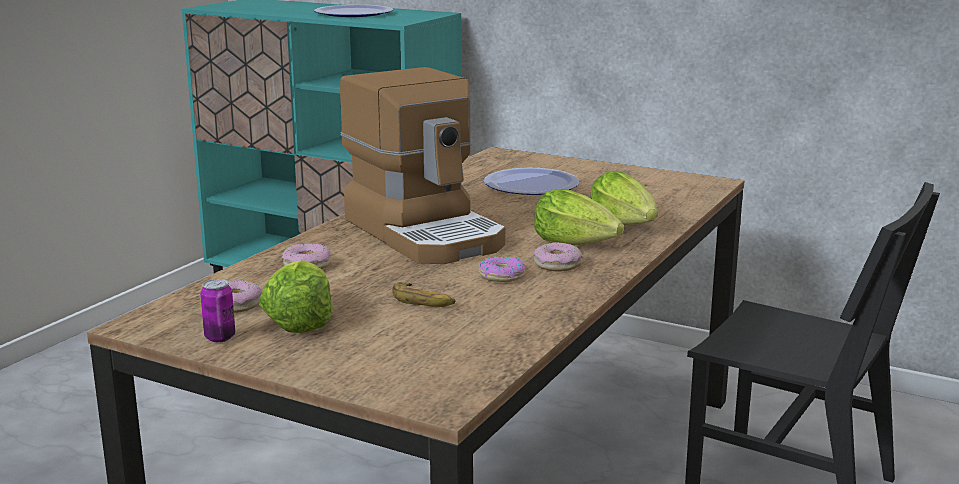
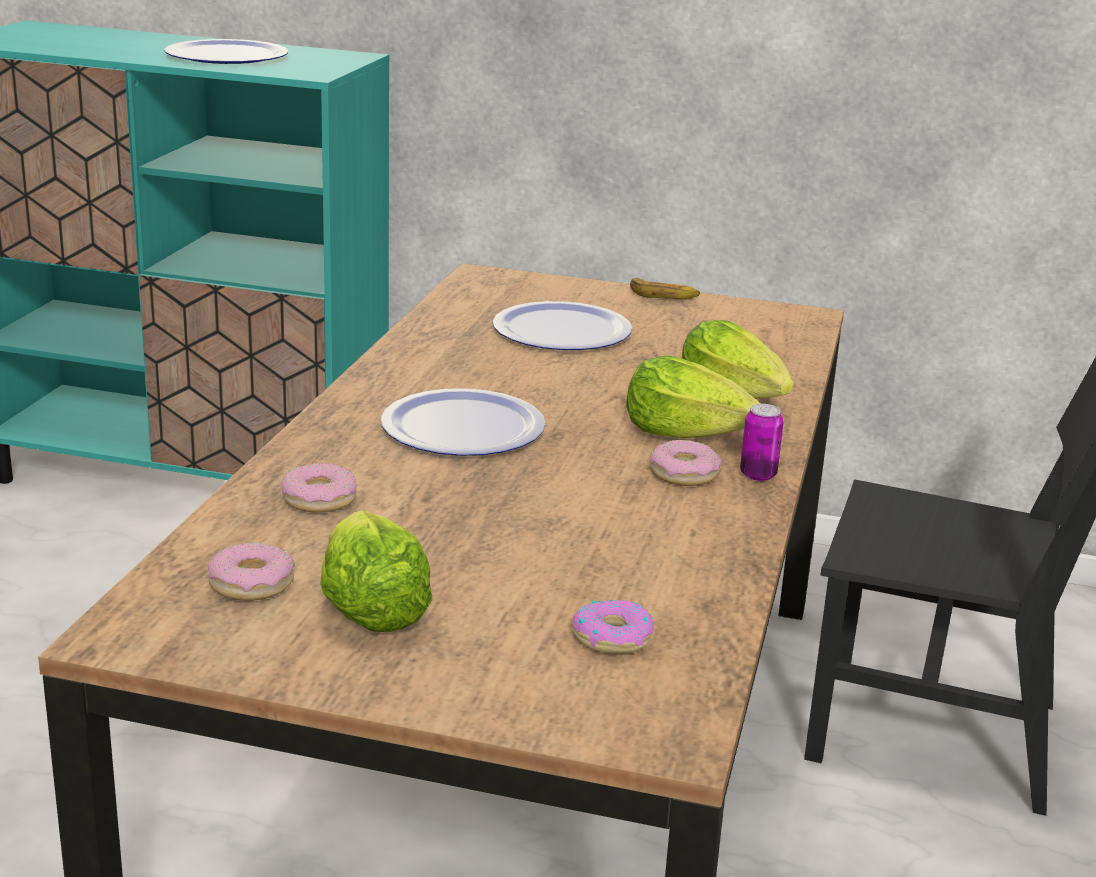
camera: 15 degrees left, 5 degrees up
can [200,279,235,342] -> can moved to [740,404,784,481]
coffee machine [340,67,505,264] -> plate [381,388,546,456]
banana [392,282,456,307] -> banana moved to [630,278,700,299]
donut [478,257,525,282] -> donut moved to [572,600,654,654]

